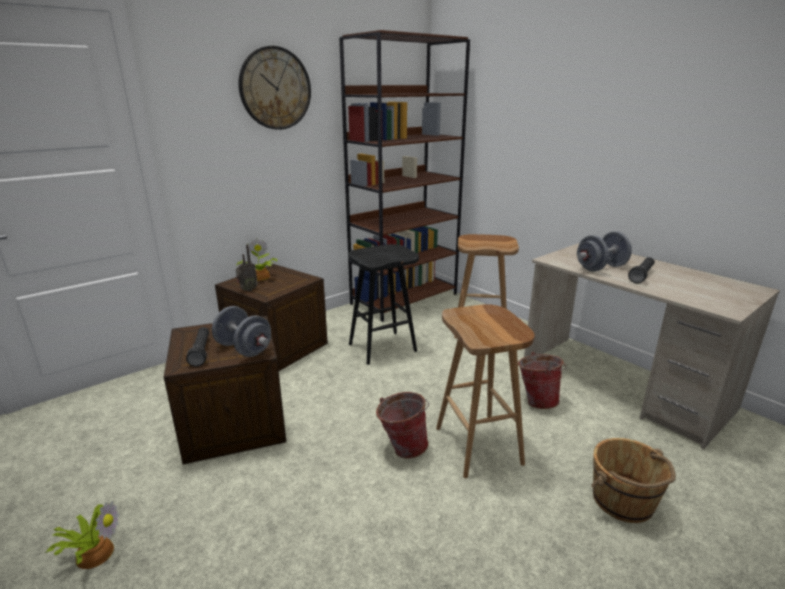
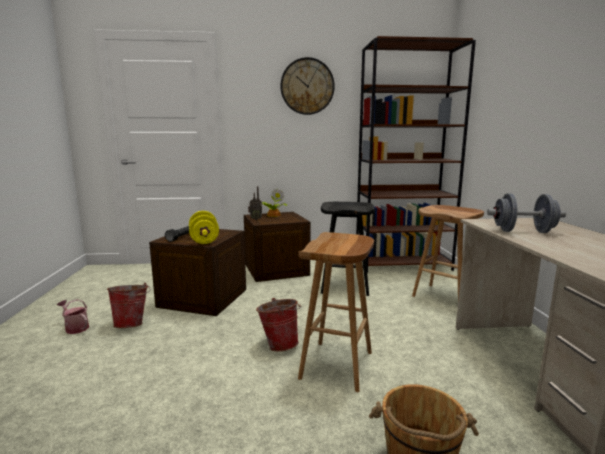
camera: 35 degrees right, 10 degrees down
potted plant [45,500,119,569] -> watering can [57,299,89,334]
grey dumbbell [212,306,271,357] -> yellow dumbbell [189,211,219,244]
bucket [518,352,567,409] -> bucket moved to [107,283,150,328]
black flashlight [628,257,655,283] -> none

